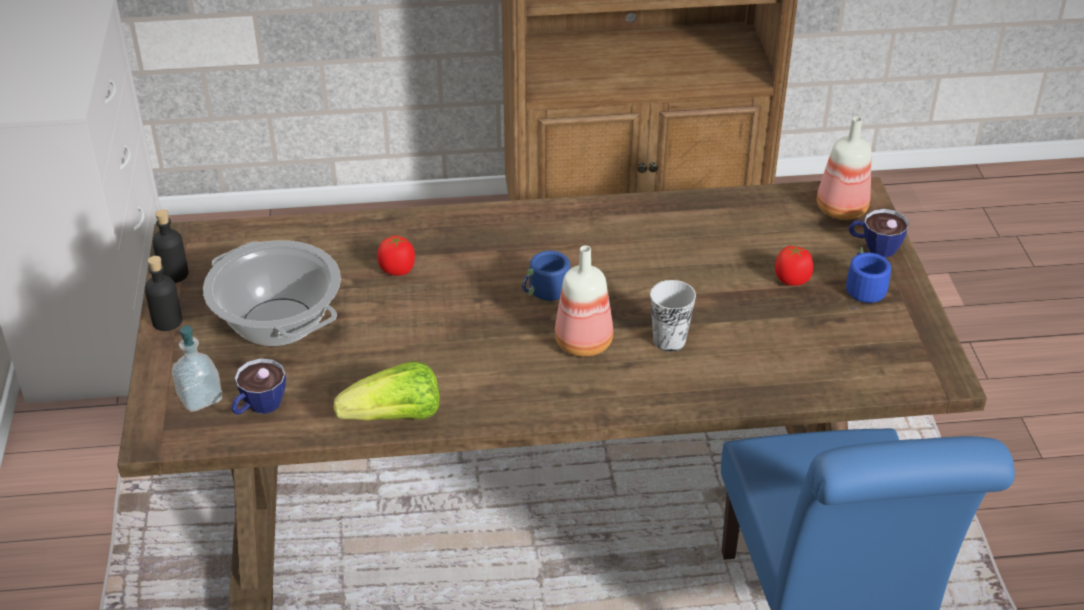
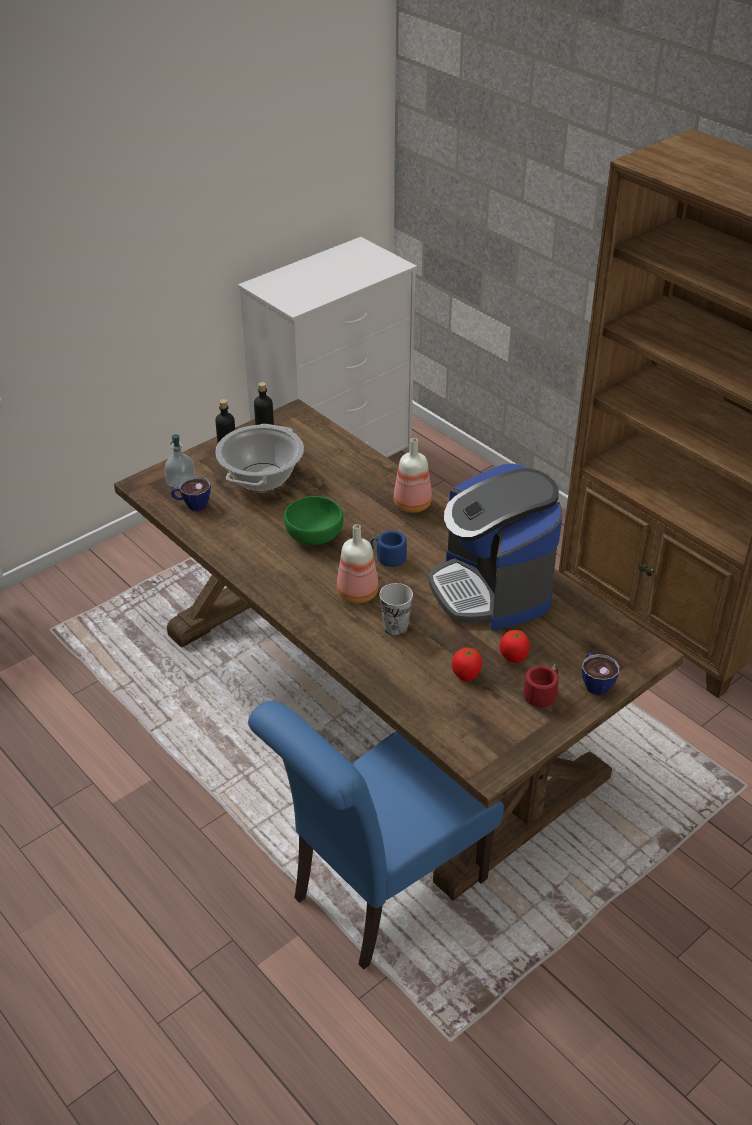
camera: 55 degrees right, 0 degrees up
lettuce [334,361,440,421] -> none
tomato [377,235,415,276] -> tomato moved to [452,648,482,681]
bottle [817,116,872,220] -> bottle moved to [393,438,432,513]
blue mug [846,247,891,309] -> red mug [512,664,559,707]
none -> green bowl [284,496,343,545]
none -> coffee machine [428,463,563,630]

